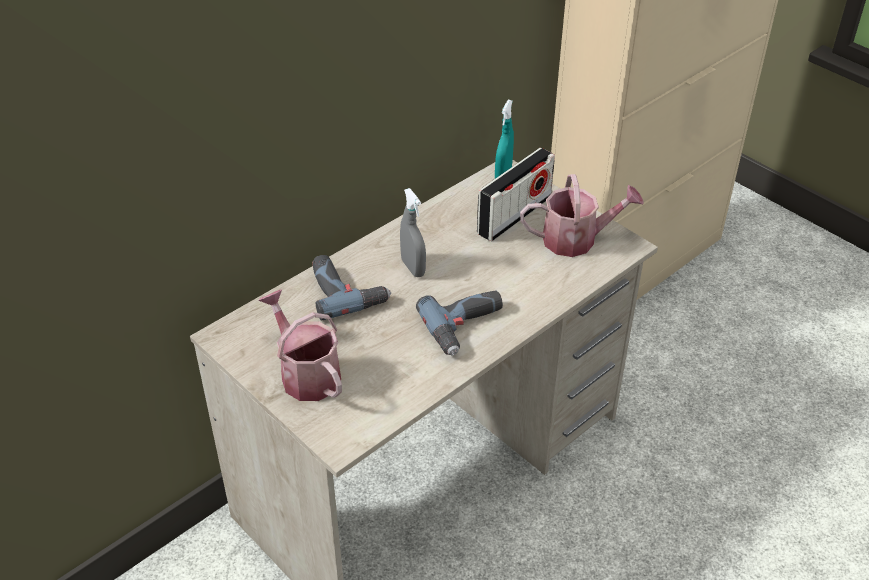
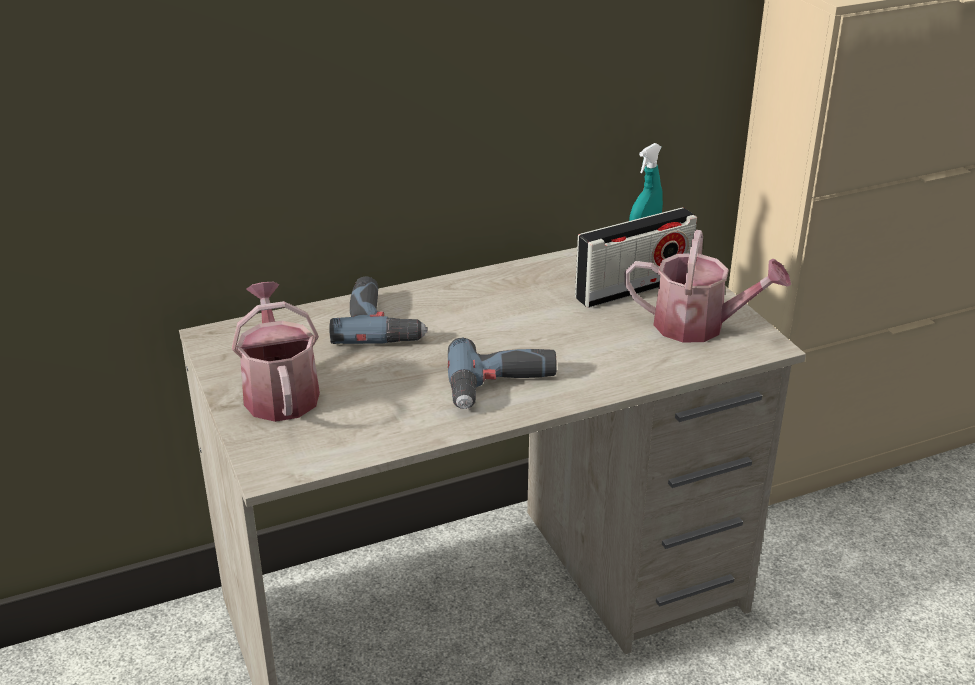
camera: 20 degrees right, 10 degrees down
grey spray bottle [400,188,426,277] -> none

